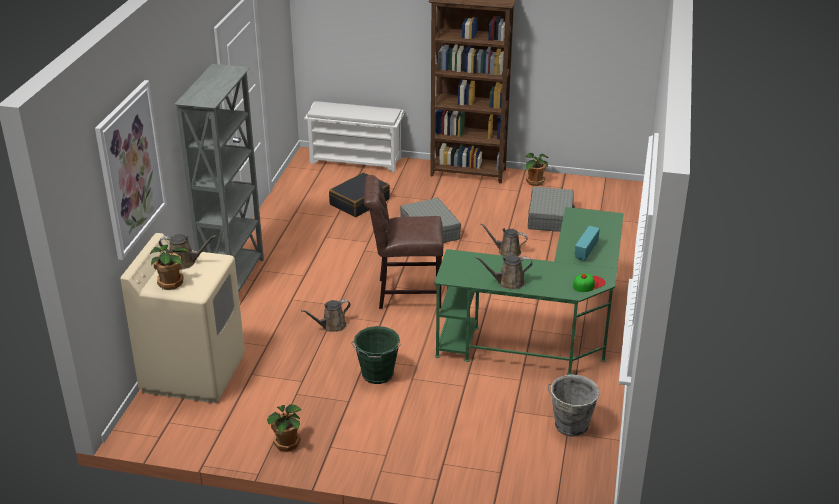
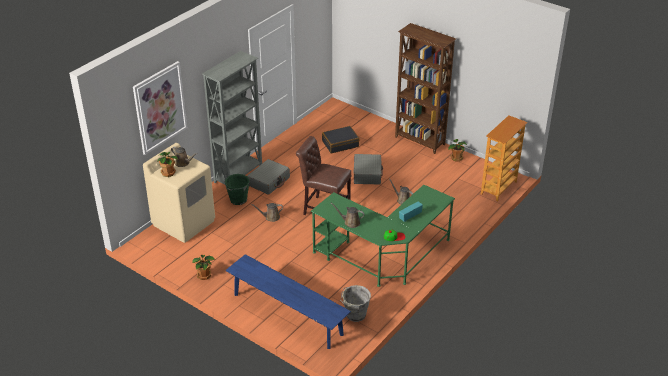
camera: 25 degrees right, 5 degrees up
white shoe rack [304,101,404,172] -> none
green bucket [351,326,401,384] -> green bucket moved to [223,174,250,205]
grey suitcase [528,187,575,232] -> grey suitcase moved to [247,159,290,195]
none -> blue bench [226,254,351,349]
none -> bookcase [481,115,528,202]

